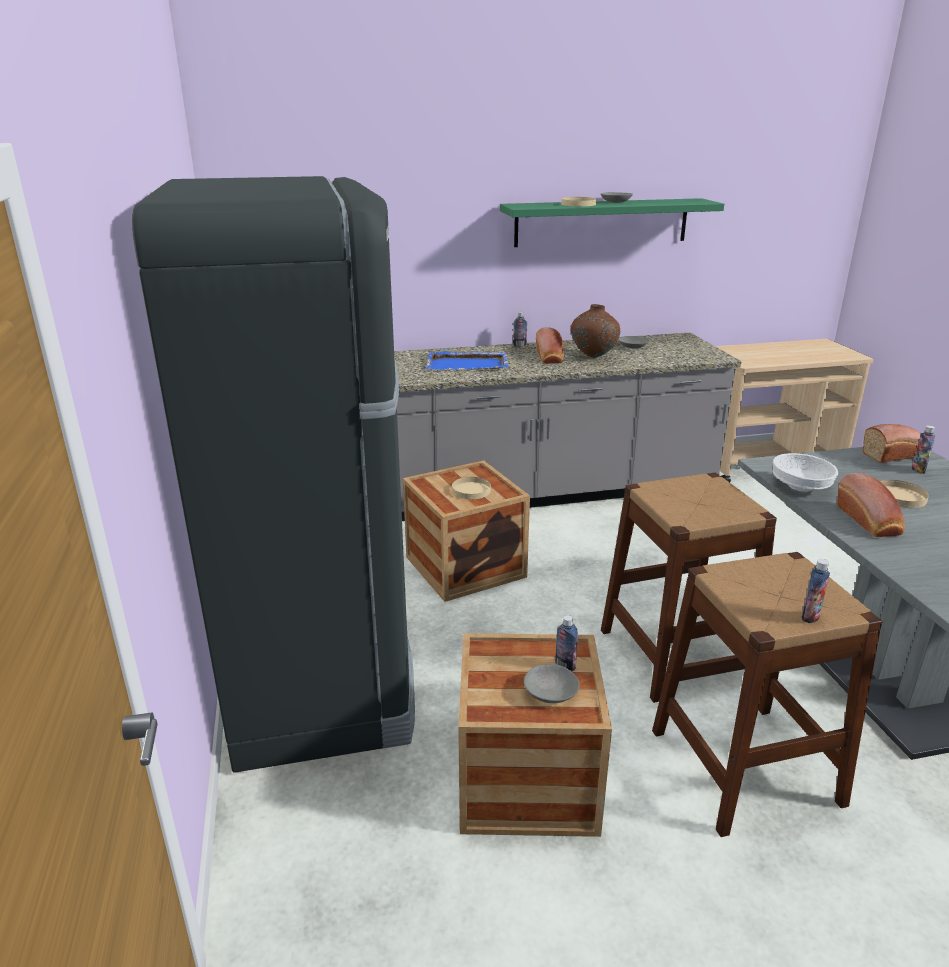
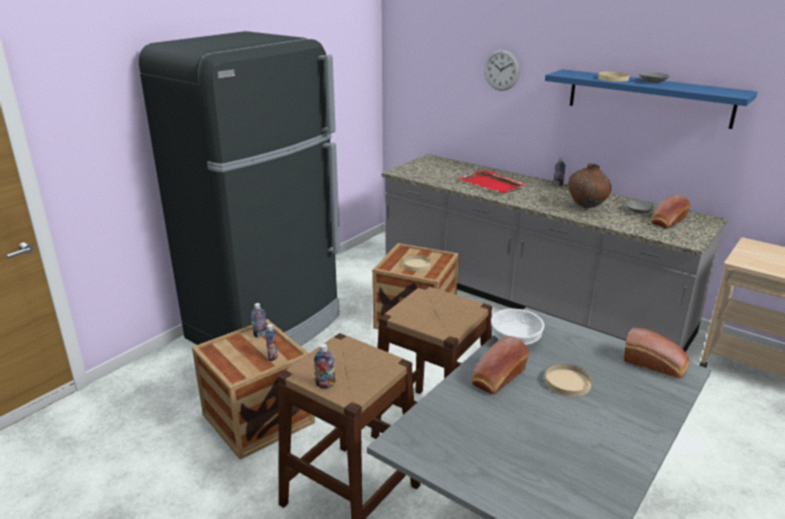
camera: 50 degrees right, 0 degrees up
blue tray [426,351,508,370] -> red tray [458,170,528,193]
green shelf [500,198,724,247] -> blue shelf [545,69,758,129]
grey bowl [524,664,580,703] -> none
bread [536,327,564,364] -> bread moved to [651,195,690,228]
bottle [912,425,935,474] -> bottle moved to [251,303,267,338]
none -> wall clock [484,49,520,91]

